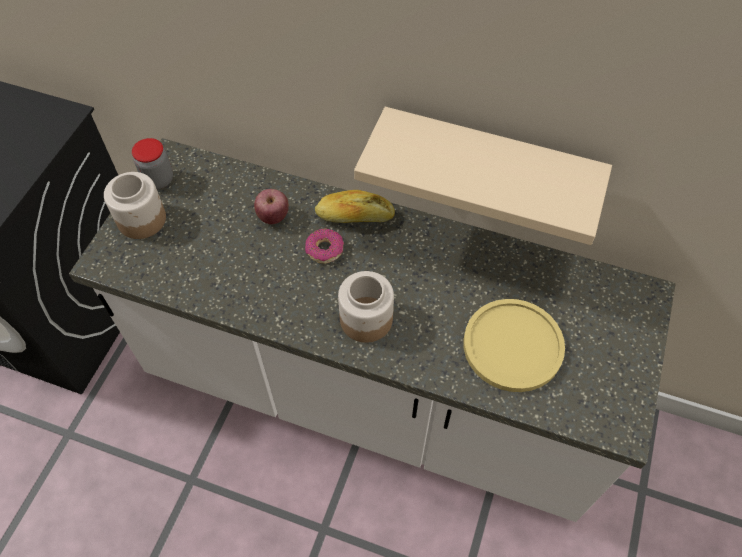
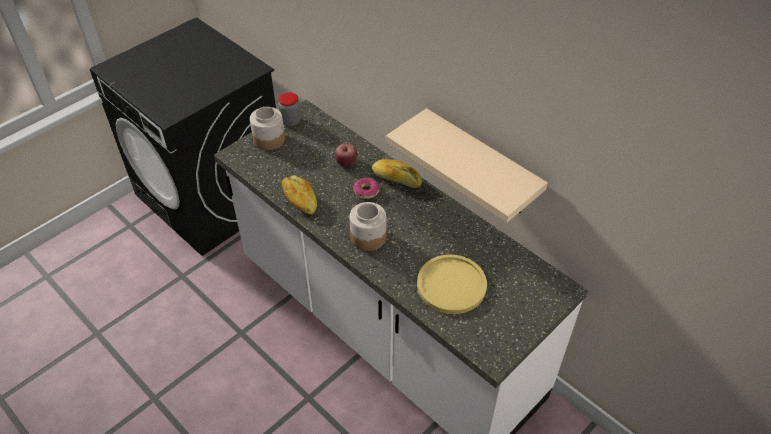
camera: 25 degrees right, 10 degrees down
none -> bread [282,175,317,215]

